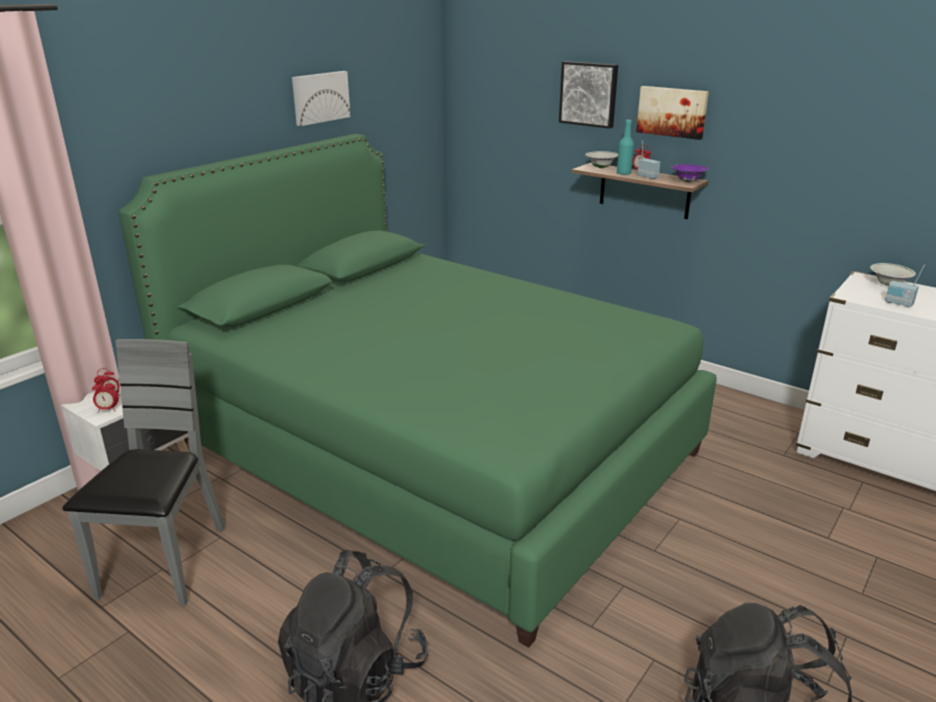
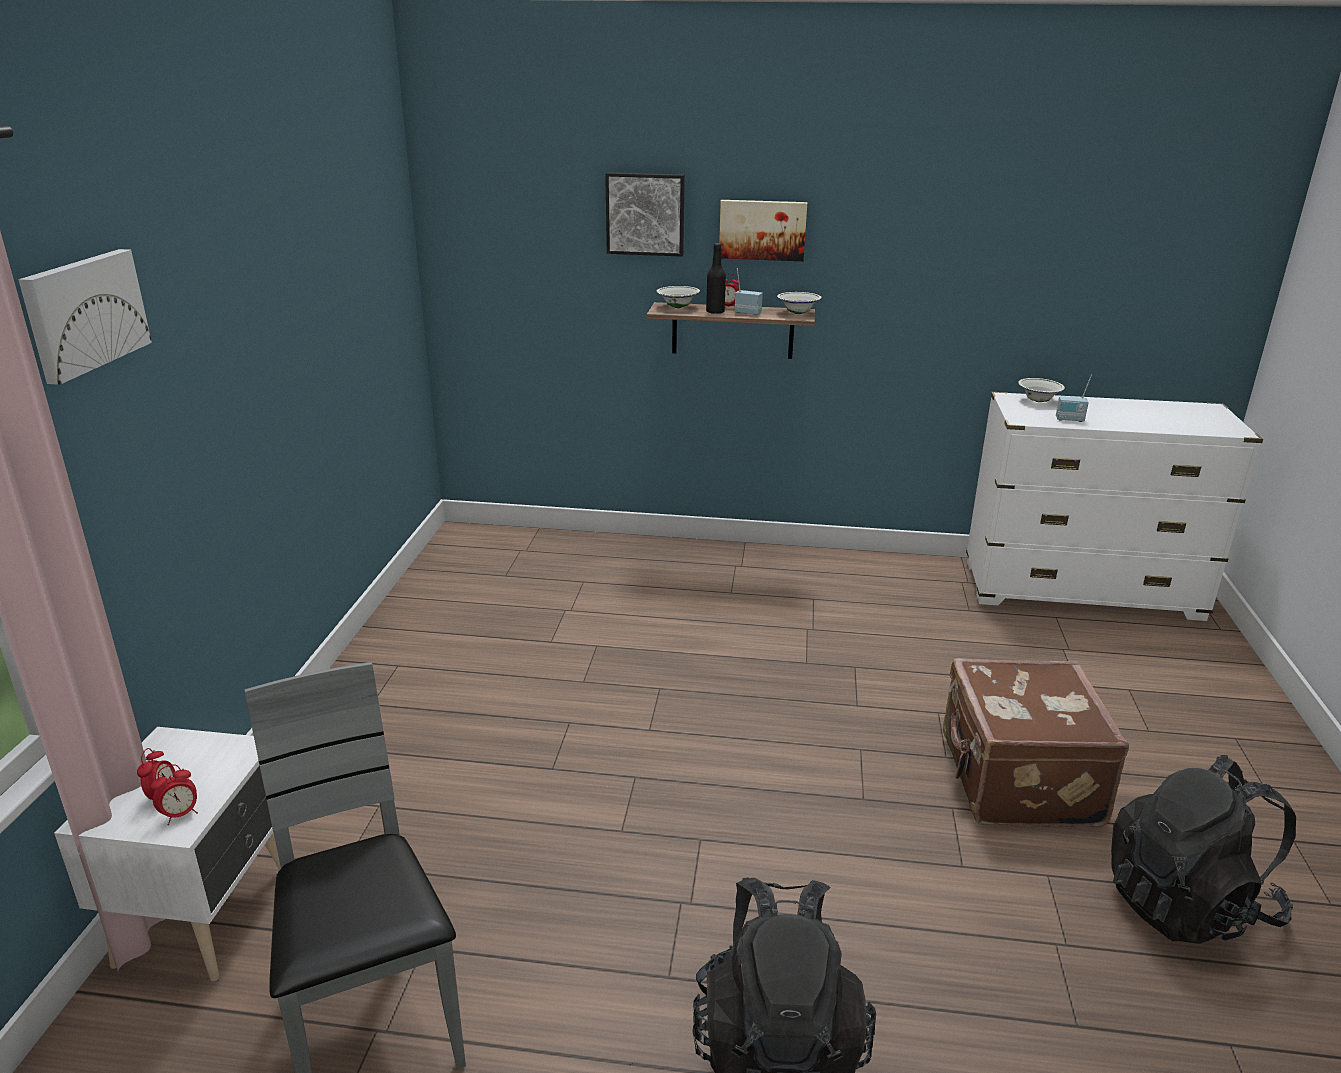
camera: 30 degrees left, 0 degrees up
green bed [119,134,717,648] -> none
picture [292,71,350,126] -> picture moved to [18,249,152,385]
turquoise bottle [617,119,634,175] -> black bottle [706,243,726,314]
purple bowl [672,164,708,182] -> white bowl [777,292,822,314]
none -> brown suitcase [943,658,1129,828]

